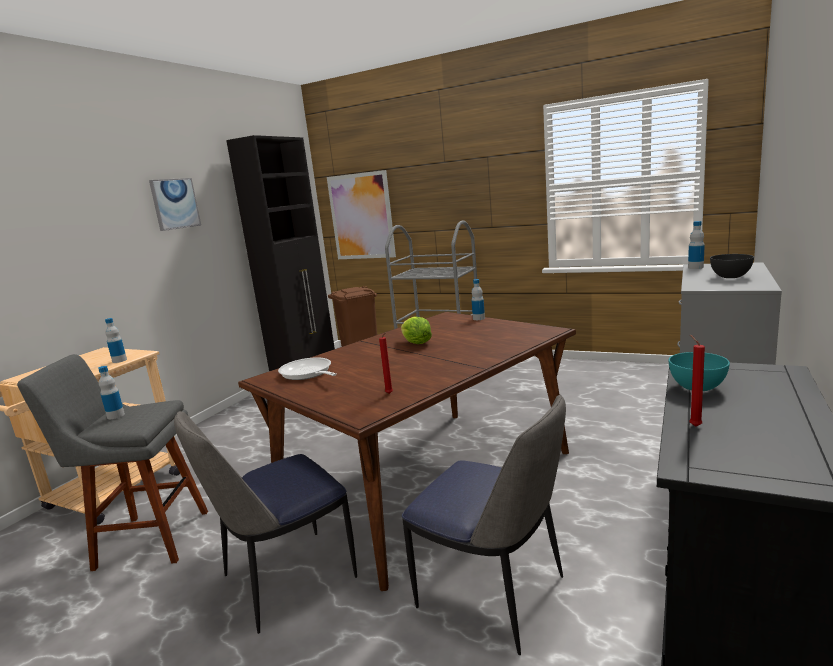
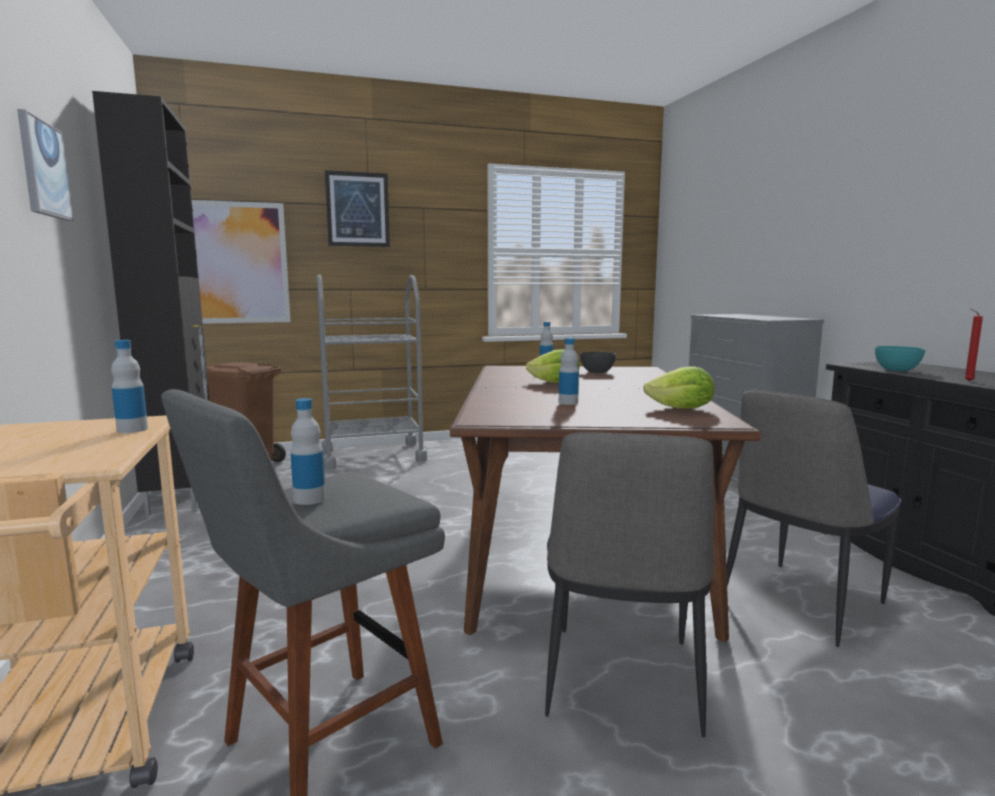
camera: 45 degrees left, 5 degrees down
frying pan [278,357,337,380] -> none
red candle [379,332,393,394] -> lettuce [643,366,715,409]
chair [402,394,566,655] -> chair turned 150 degrees clockwise [726,389,902,647]
bottle [688,221,705,269] -> bottle moved to [559,338,579,405]
grey bowl [710,254,754,278] -> grey bowl moved to [580,352,616,373]
none -> picture [325,170,390,247]

